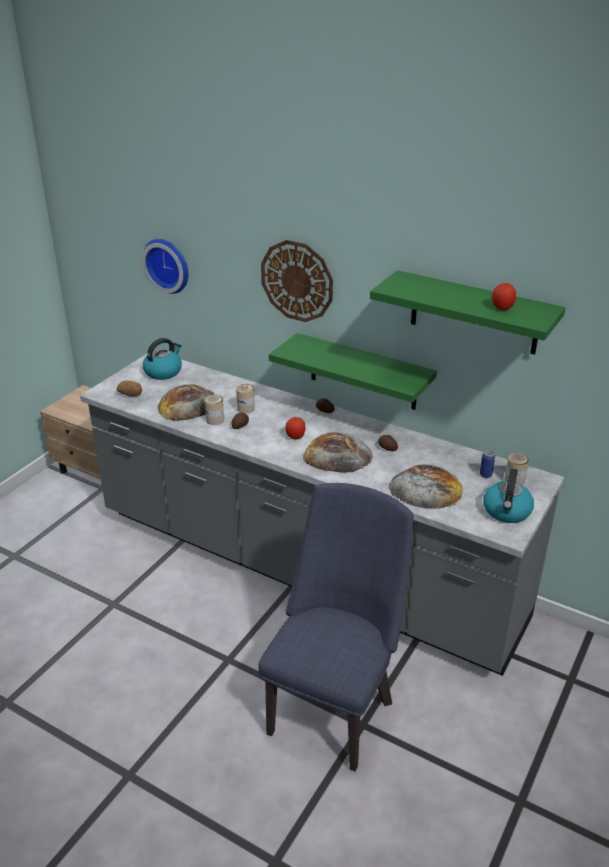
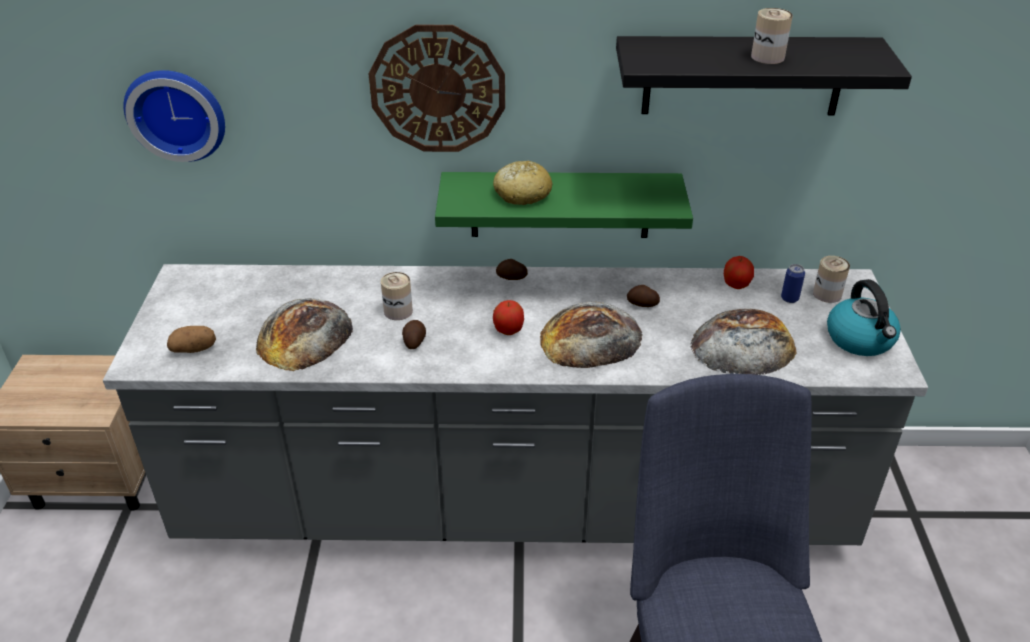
camera: 30 degrees left, 5 degrees up
kettle [143,338,182,380] -> none
can [205,395,224,425] -> can moved to [751,8,793,64]
green shelf [370,270,566,355] -> black shelf [616,36,912,115]
apple [492,283,516,310] -> apple moved to [724,256,754,289]
none -> bread [493,161,553,205]

